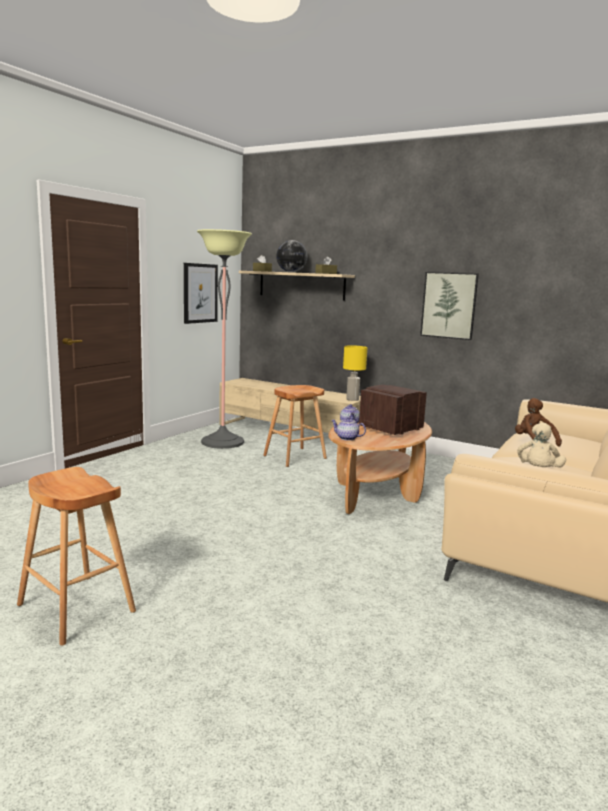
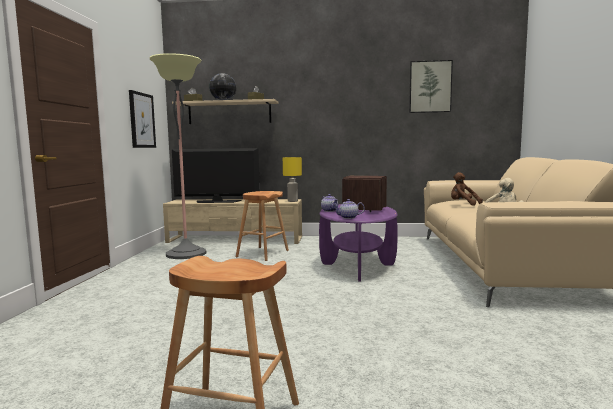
camera: 25 degrees left, 5 degrees down
brown coffee table [328,422,432,514] -> purple coffee table [319,204,398,282]
picture [420,272,479,340] -> picture moved to [409,60,453,113]
none -> television [172,148,260,203]

